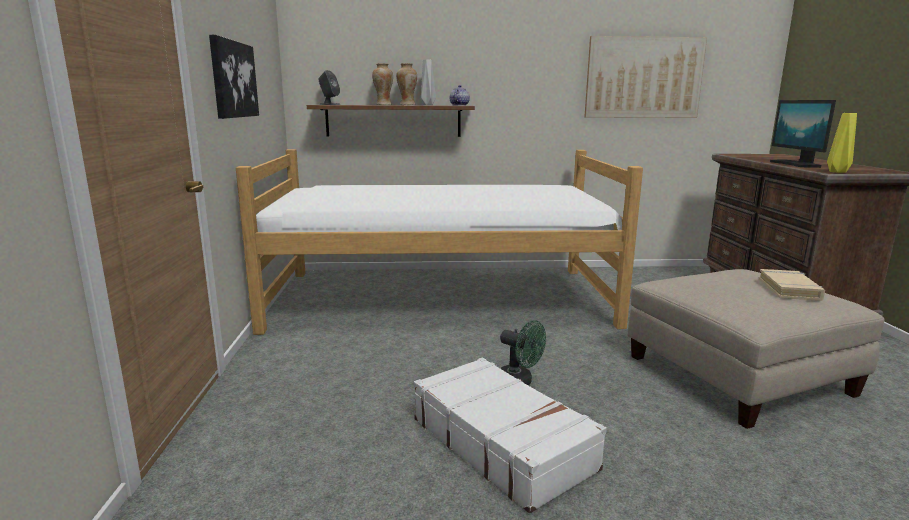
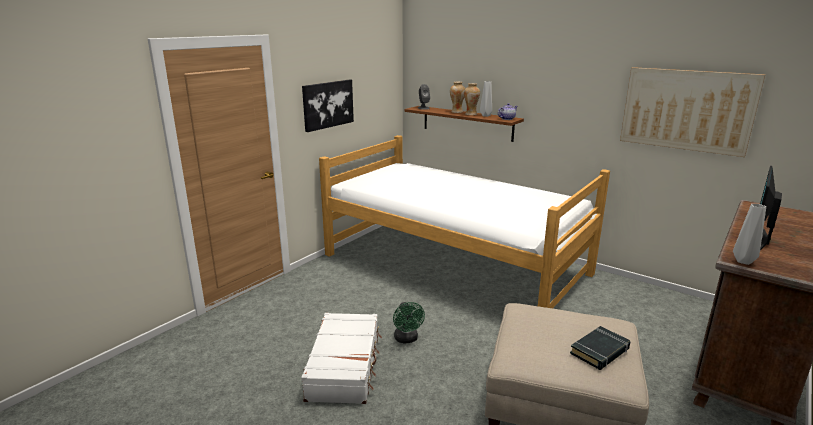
camera: 40 degrees right, 5 degrees up
beige book [759,269,825,301] -> black book [570,326,630,370]
yellow vase [827,113,857,173] -> grey vase [733,204,766,265]

